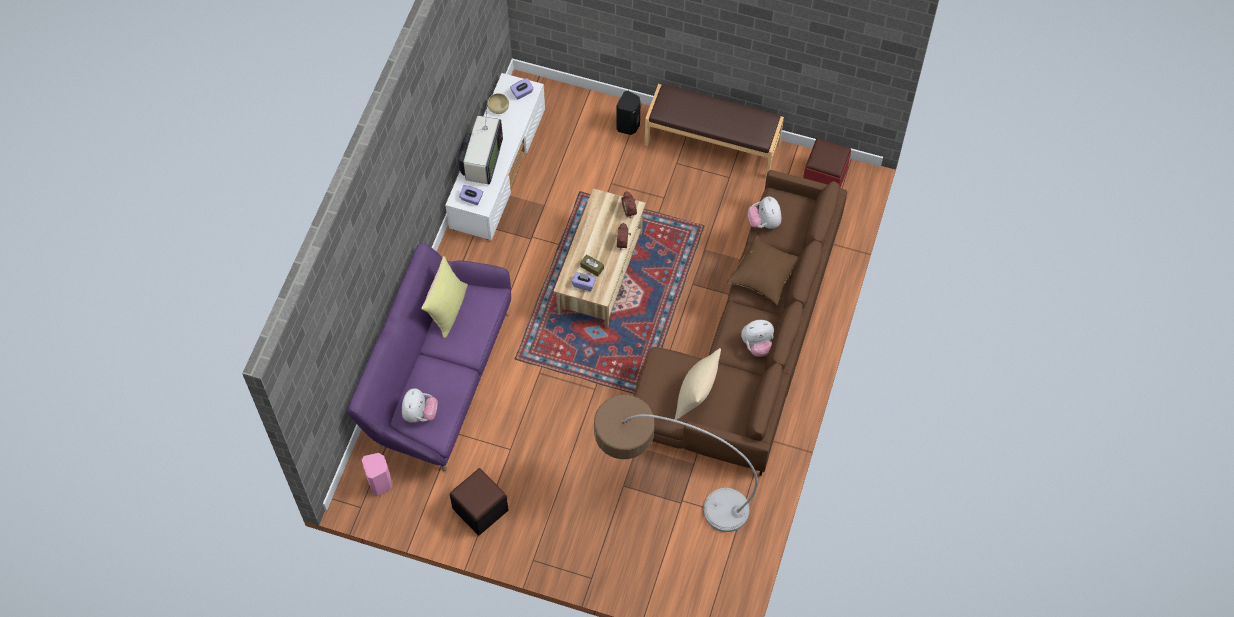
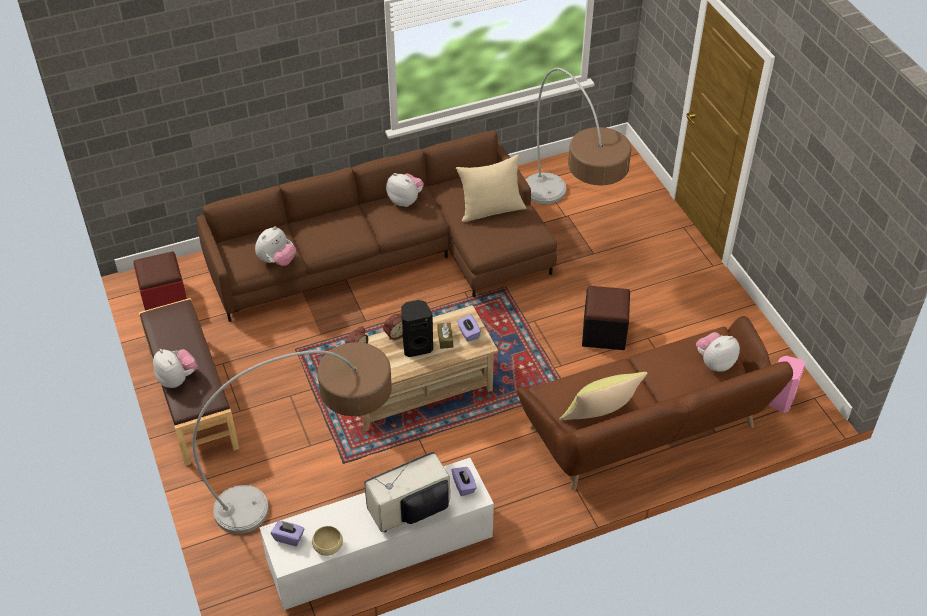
camera: 130 degrees left, 15 degrees down
purple sofa [347,243,511,471] -> brown sofa [517,316,793,490]
black ottoman [450,468,509,536] -> black ottoman moved to [582,286,630,350]
black speaker [616,91,641,135] -> black speaker moved to [401,300,433,357]
brown pillow [726,235,799,305] -> none
none -> plush toy [153,349,198,388]
none -> floor lamp [193,342,392,534]

